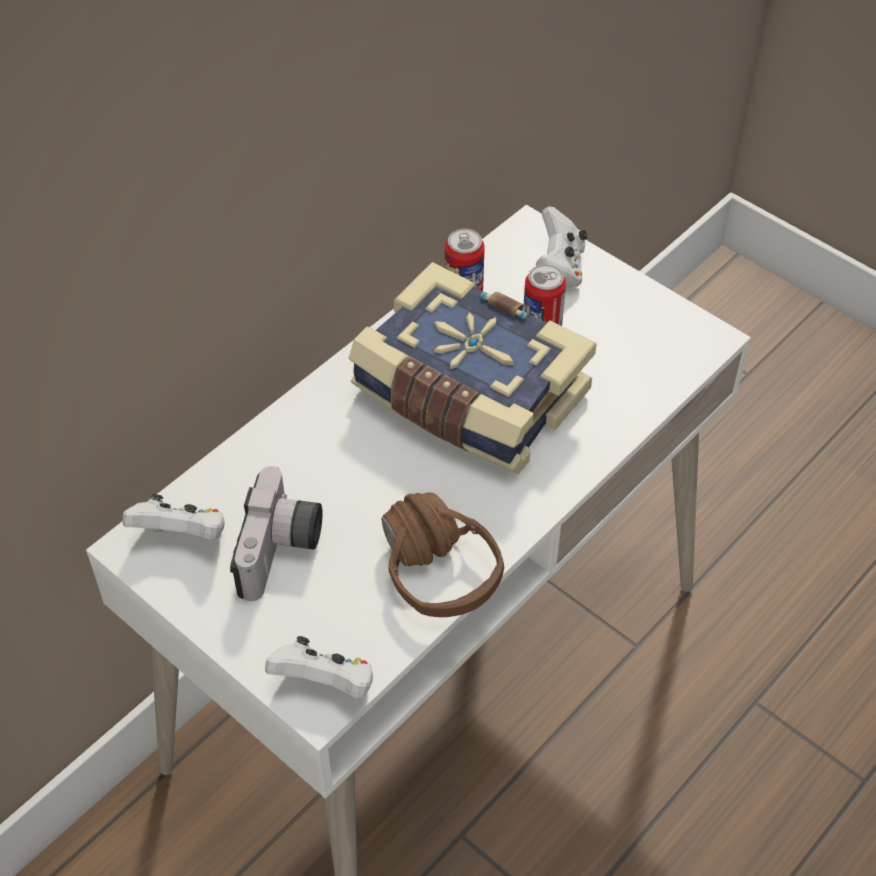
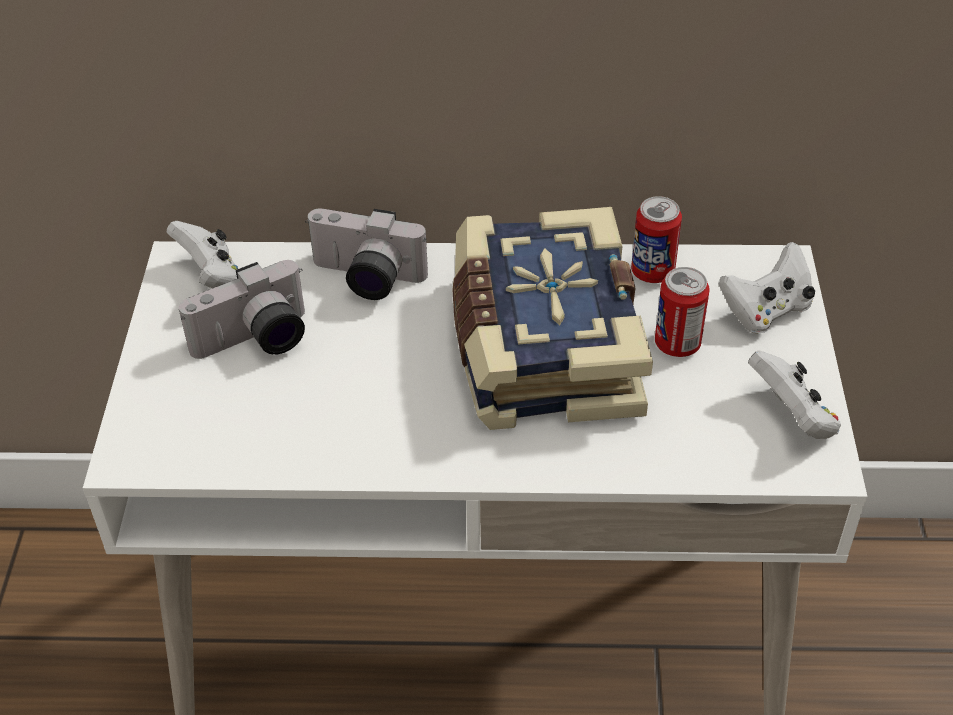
camera: 50 degrees right, 5 degrees down
white game controller [265,636,373,699] -> white game controller moved to [748,351,841,439]
brown headphones [381,492,504,617] -> none
none -> camera [305,209,428,300]

